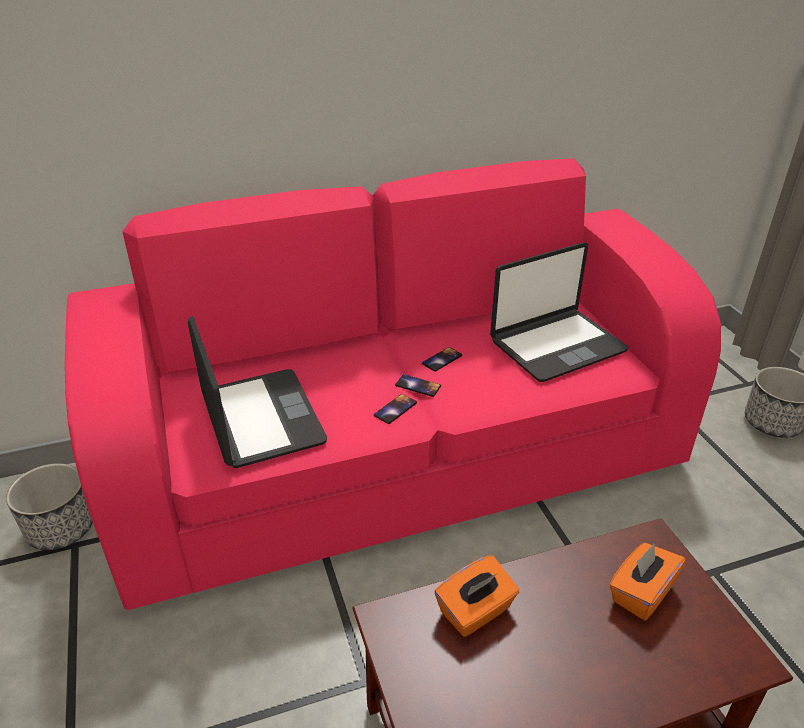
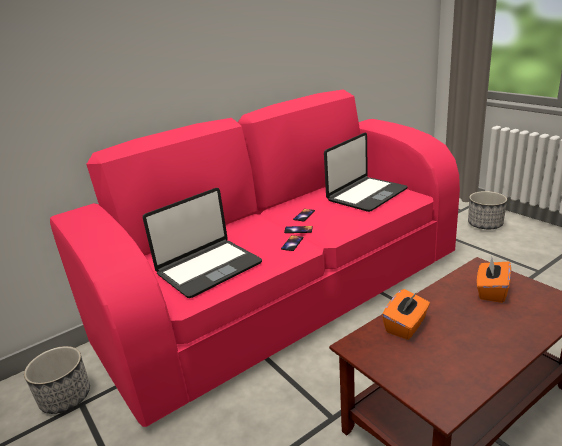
camera: 15 degrees left, 10 degrees down
laptop [188,316,327,468] -> laptop turned 90 degrees clockwise [143,188,262,298]

